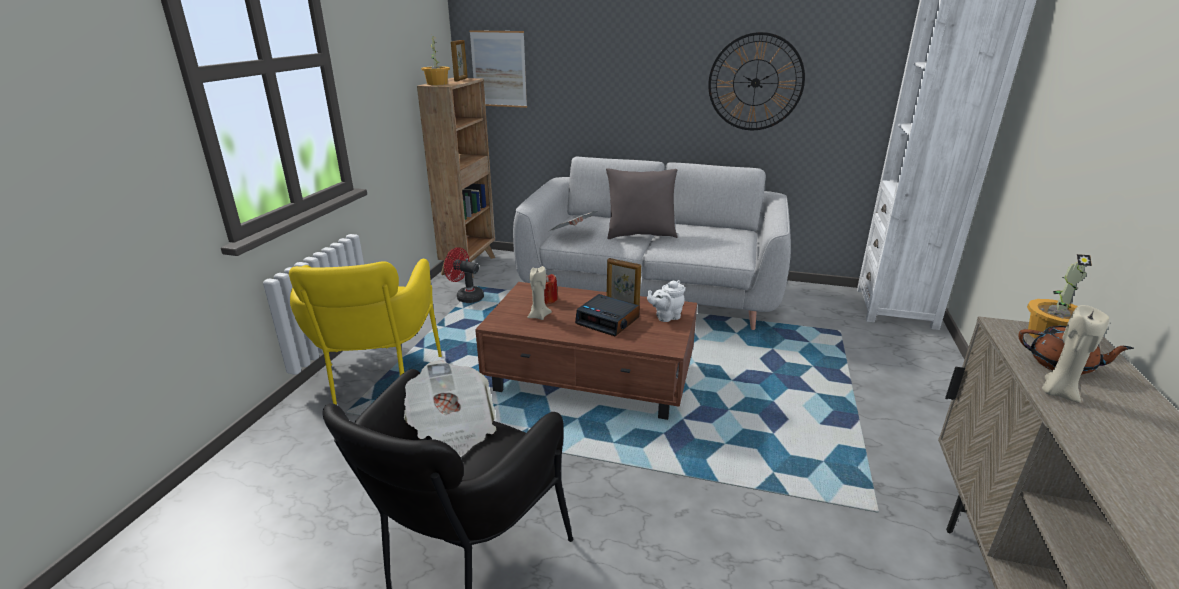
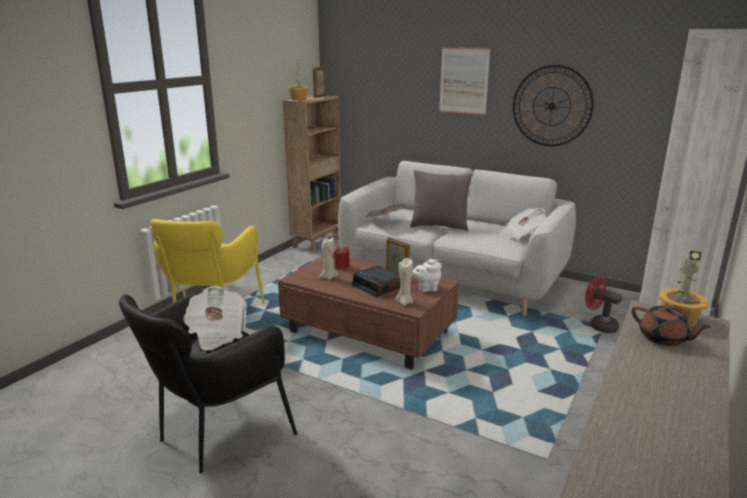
camera: 15 degrees right, 5 degrees down
red fan [444,247,484,303] -> red fan moved to [585,276,622,333]
picture [469,30,527,108] -> picture moved to [439,47,490,115]
beige candle [1042,305,1109,403] -> beige candle moved to [395,258,413,306]
none -> newspaper [499,208,546,239]

